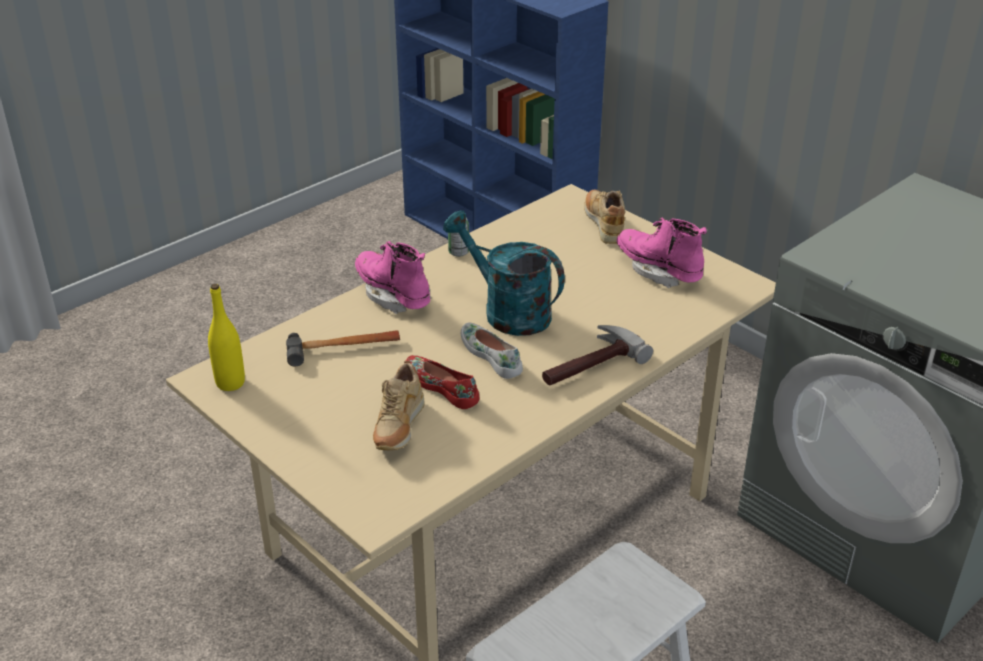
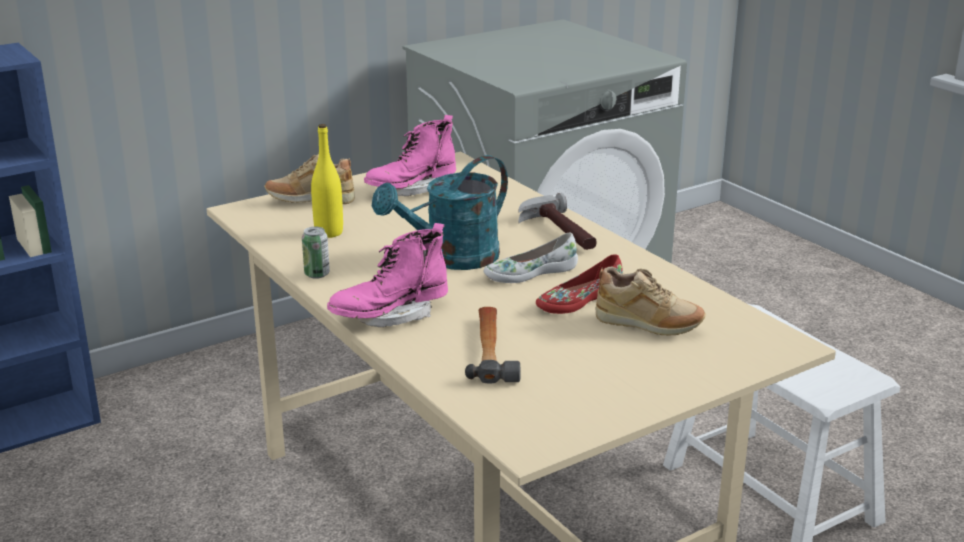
camera: 80 degrees left, 10 degrees down
yellow bottle [208,284,245,391] -> yellow bottle moved to [311,124,343,238]

